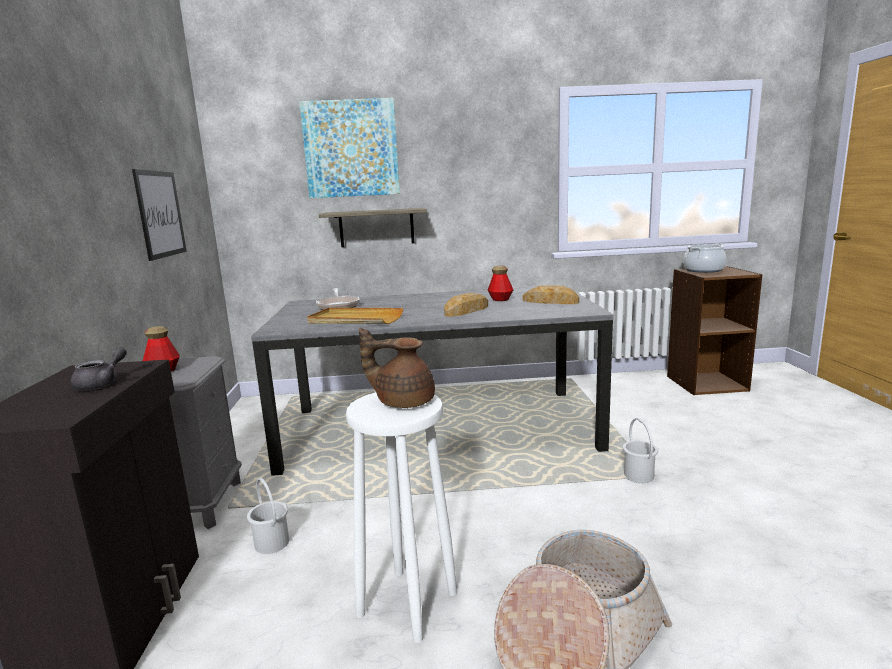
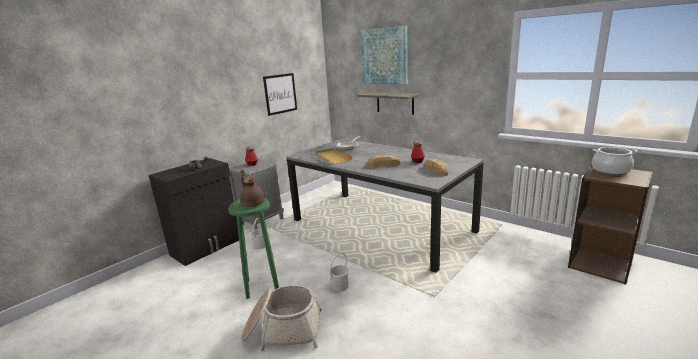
camera: 45 degrees right, 5 degrees up
white stool [346,392,457,643] -> green stool [228,198,279,299]
white bucket [623,418,658,483] -> white bucket moved to [329,253,349,292]

